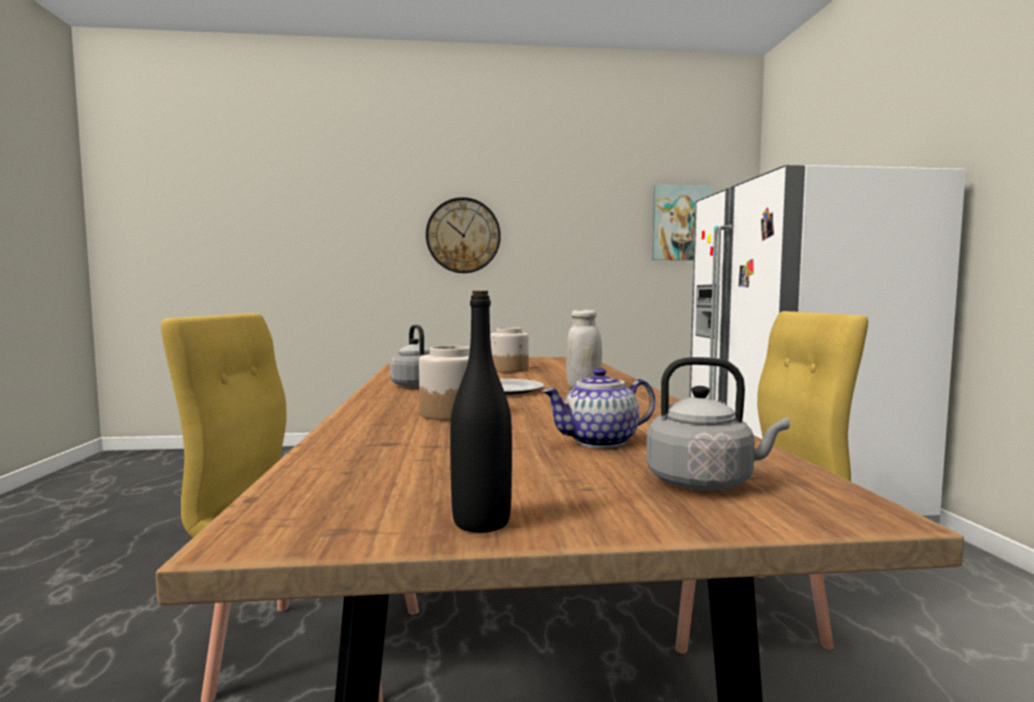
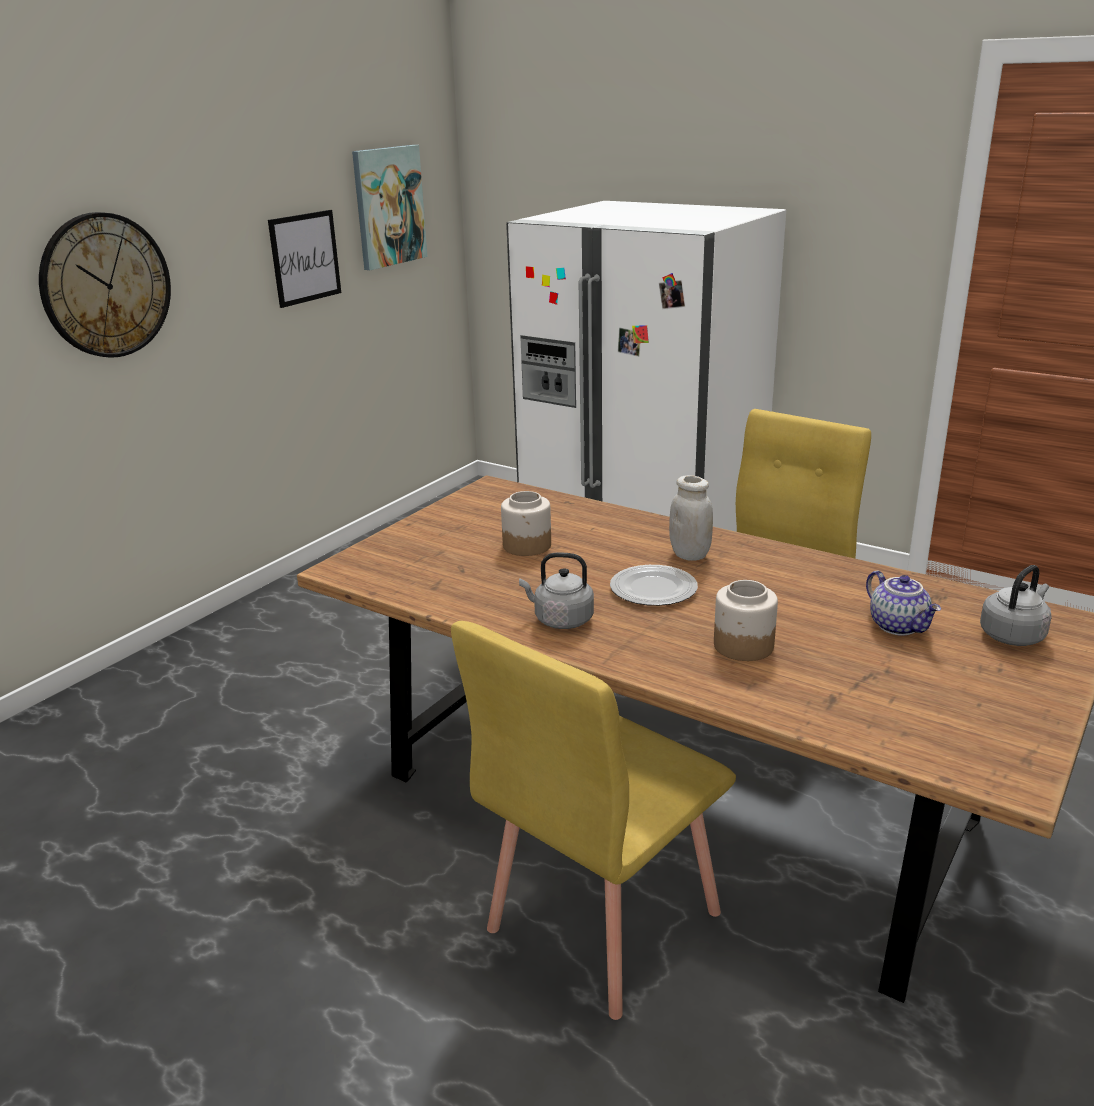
camera: 50 degrees left, 20 degrees up
black bottle [450,291,512,533] -> none
teapot [541,368,655,448] -> teapot turned 45 degrees counterclockwise [866,570,941,636]
none -> picture [268,210,341,308]

